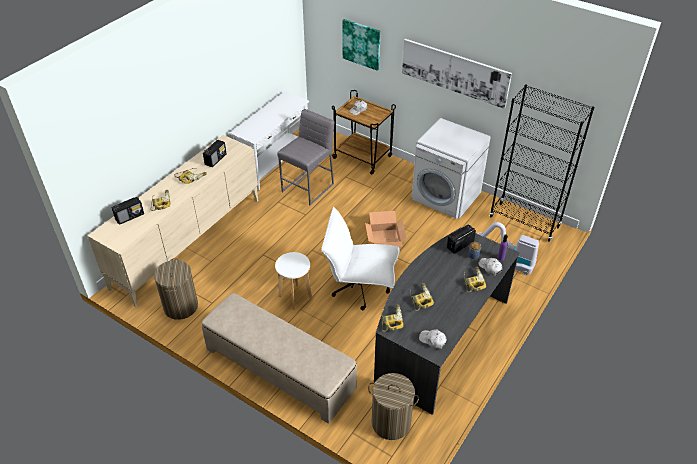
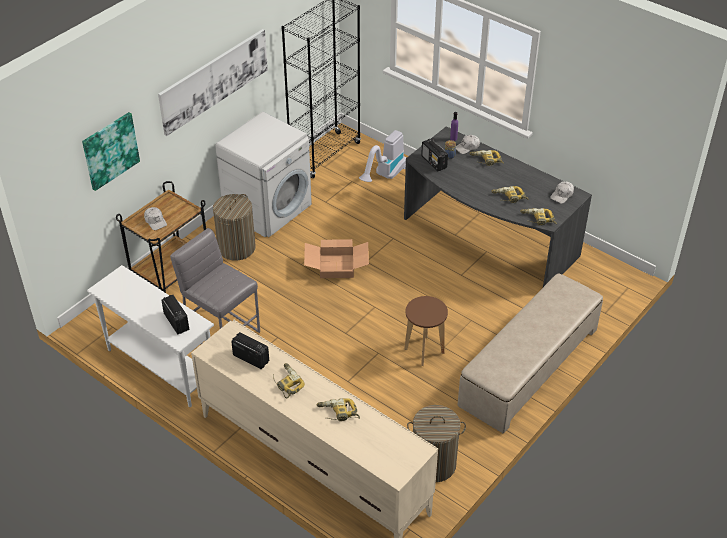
camera: 85 degrees left, 0 degrees up
radio [112,197,144,225] -> radio moved to [161,295,189,334]
white stool [275,252,312,310] -> brown stool [404,296,448,366]
white office chair [321,207,400,310] -> none
laundry basket [368,373,419,440] -> laundry basket moved to [213,194,256,261]

